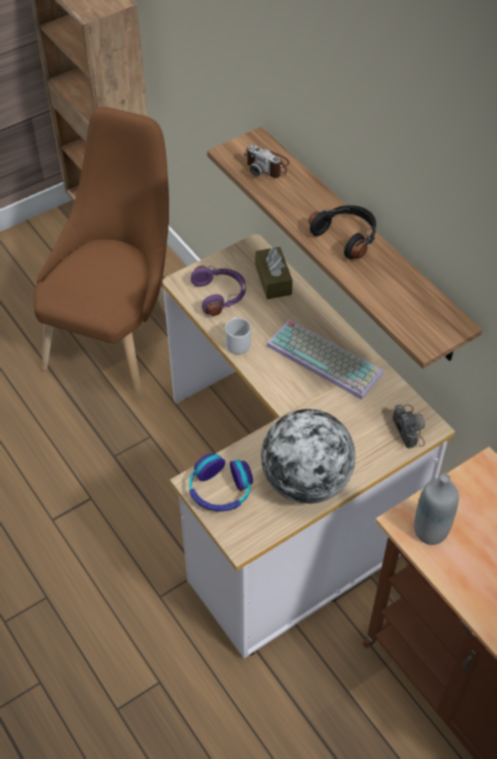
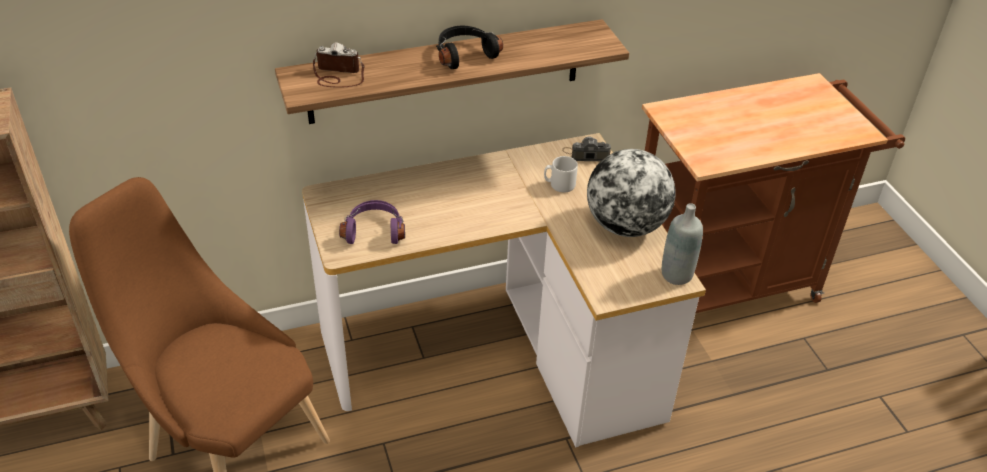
camera: 75 degrees left, 10 degrees down
headphones [189,453,253,512] -> none
grey mug [225,317,251,354] -> grey mug moved to [544,156,578,192]
camera [244,144,290,178] -> camera turned 135 degrees counterclockwise [313,42,365,88]
brown tissue box [255,246,293,299] -> none
keyboard [266,319,384,400] -> none
grey bottle [414,474,459,545] -> grey bottle moved to [662,203,703,285]

